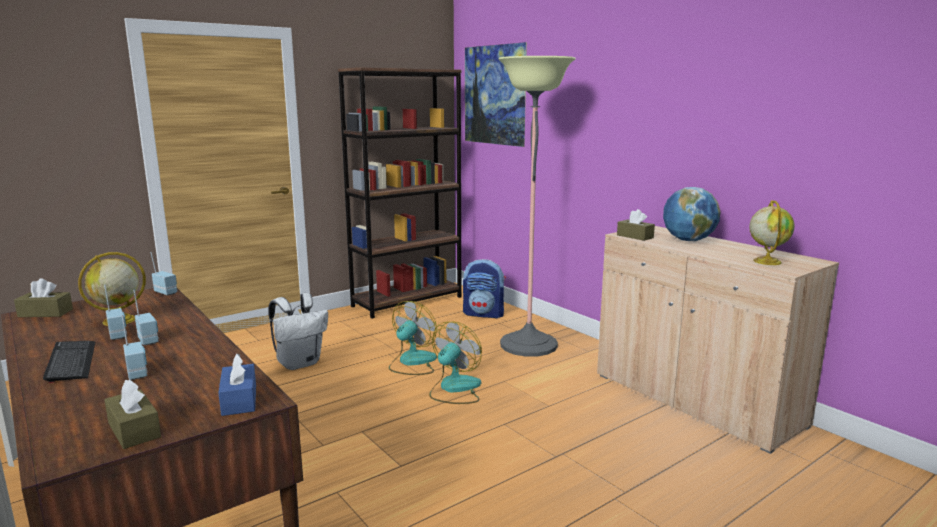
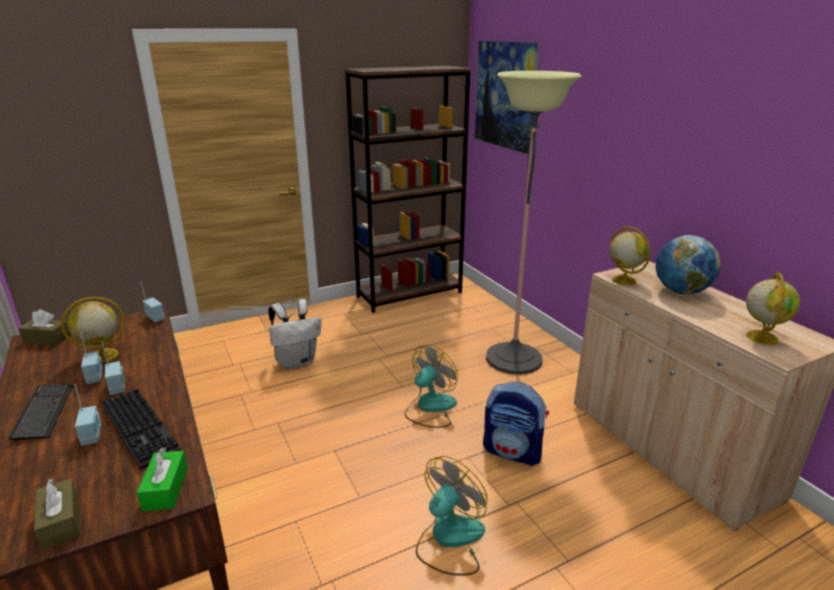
camera: 10 degrees right, 10 degrees up
blue tissue box [218,354,256,416] -> green tissue box [137,447,188,511]
fan [389,301,437,375] -> fan moved to [416,456,488,576]
backpack [463,259,506,318] -> backpack moved to [483,382,549,466]
brown tissue box [617,209,655,241] -> globe [609,226,651,285]
none -> keyboard [102,388,181,470]

